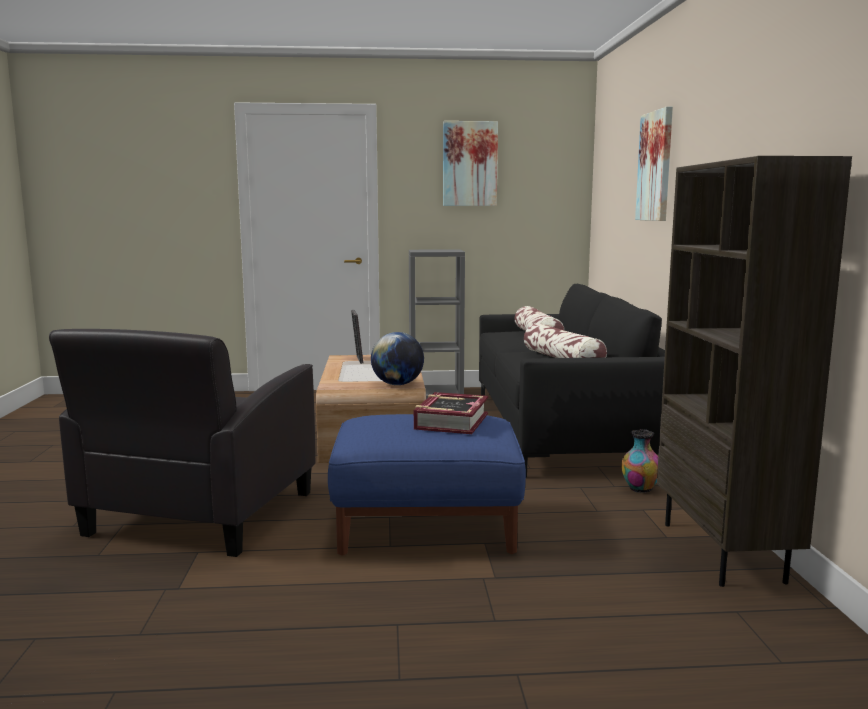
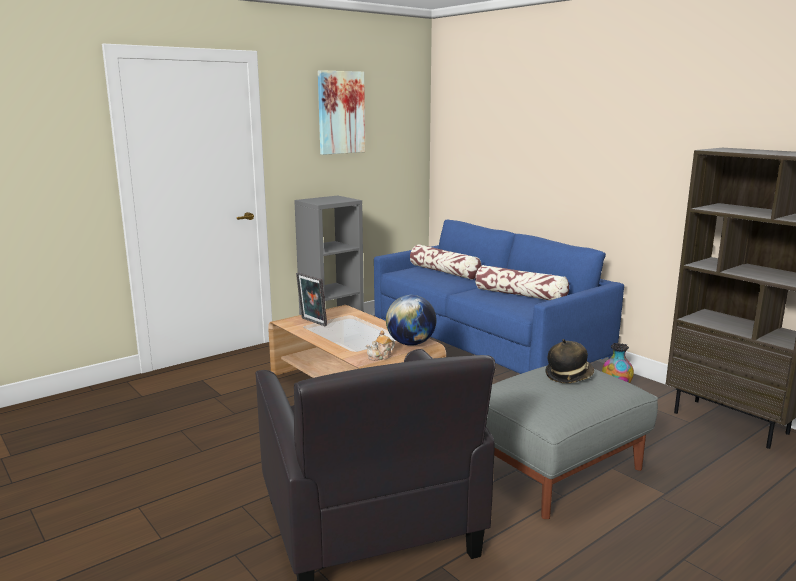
camera: 35 degrees left, 5 degrees up
blue ottoman [328,414,526,555] -> grey ottoman [486,366,658,519]
book [414,392,488,434] -> hat [546,339,594,383]
black sofa [479,284,665,478] -> blue sofa [374,220,624,374]
picture [635,106,673,221] -> none
none -> teapot [366,331,395,361]

